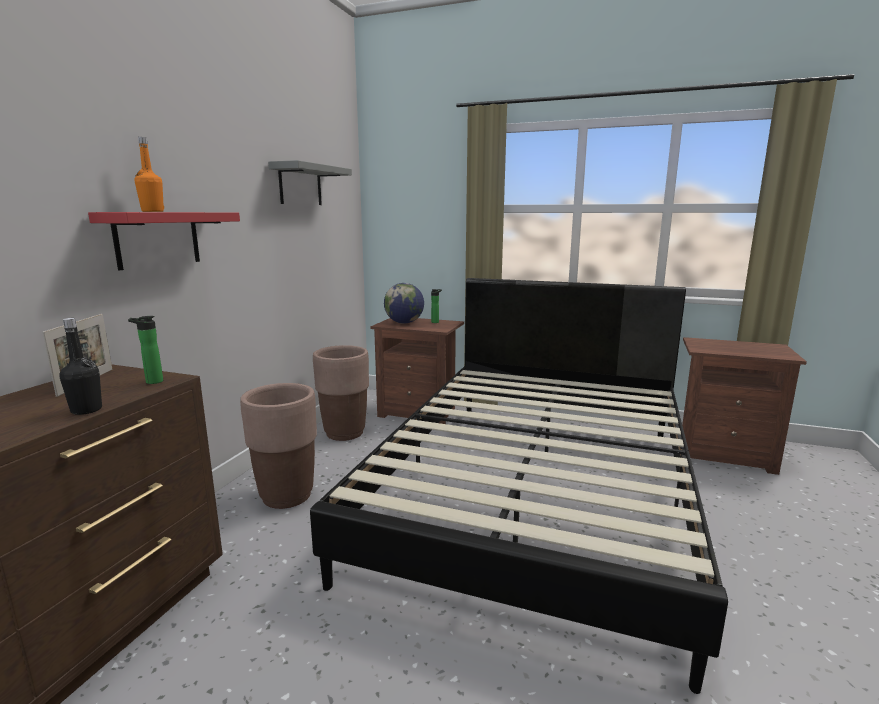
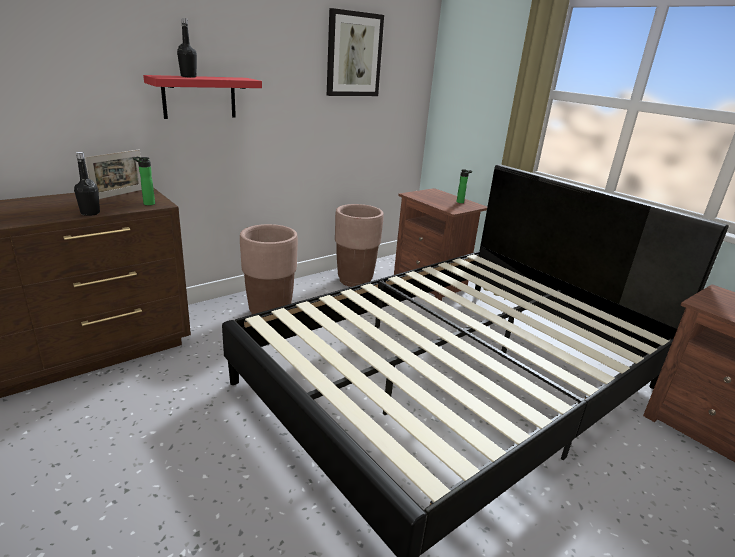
camera: 30 degrees right, 10 degrees up
orange bottle [135,137,164,212] -> black bottle [177,18,197,78]
grey shelf [268,160,352,205] -> picture [327,8,384,96]
globe [384,283,424,324] -> none

